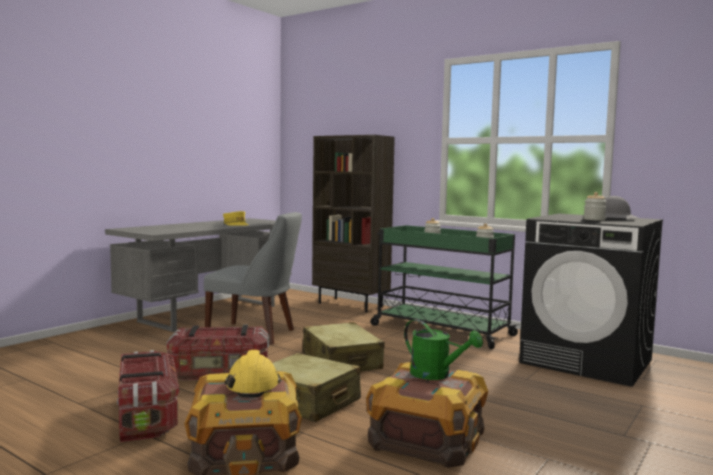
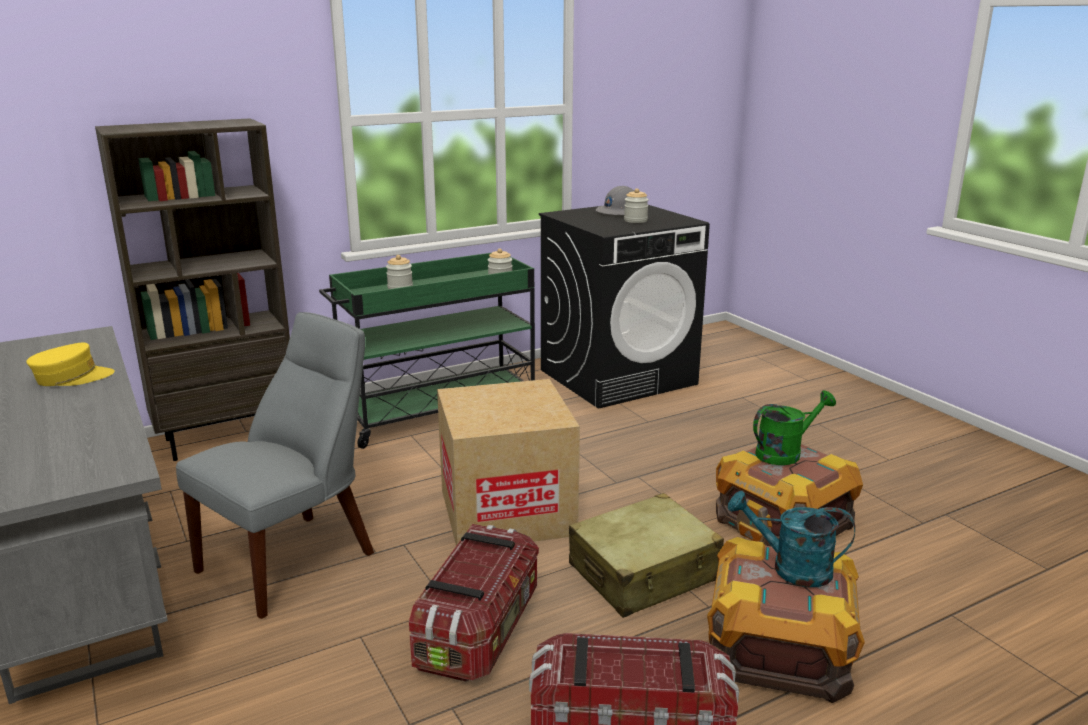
camera: 65 degrees left, 15 degrees up
yellow hard hat [225,350,281,398] -> turquoise watering can [728,491,855,587]
beige suitcase [303,322,385,372] -> cardboard box [437,379,580,546]

